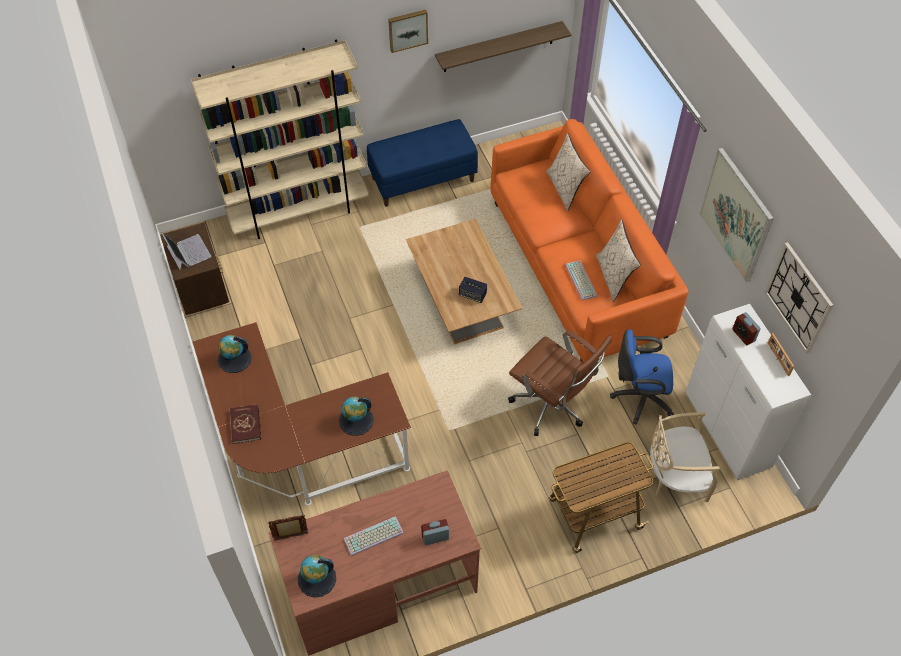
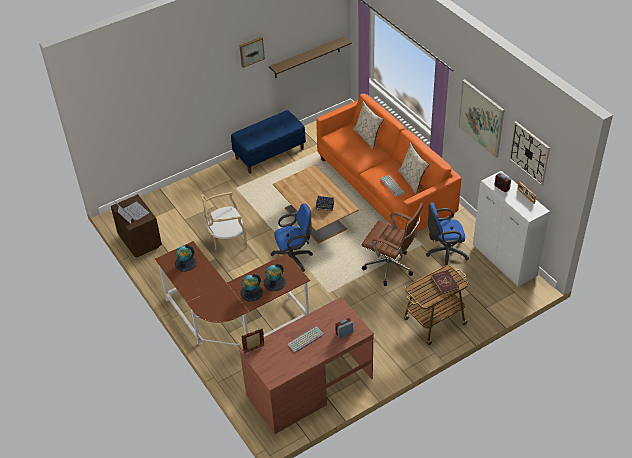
camera: 10 degrees left, 10 degrees down
beige bookcase [191,40,370,239] -> none
red book [230,404,261,444] -> red book moved to [431,270,459,294]
globe [298,555,336,598] -> globe moved to [240,274,263,301]
beige chair [648,412,720,502] -> beige chair moved to [201,192,247,250]
none -> blue office chair [270,203,313,272]

